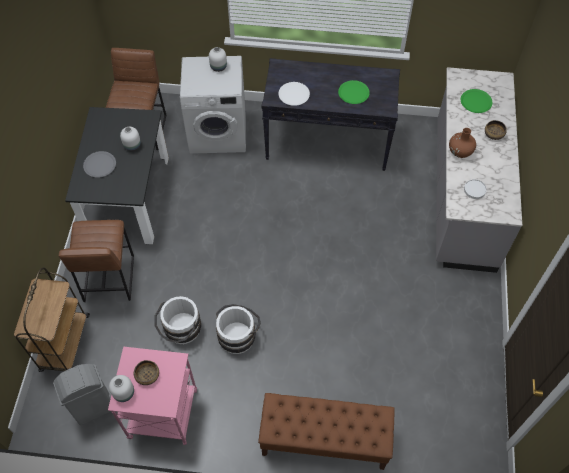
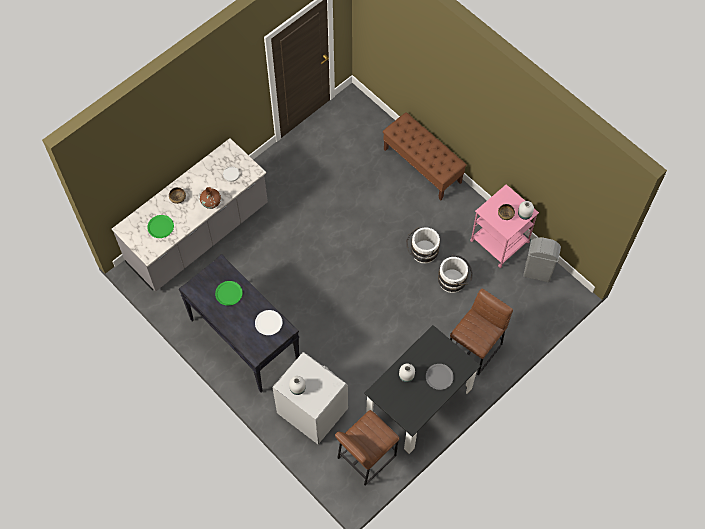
camera: 140 degrees left, 5 degrees up
brown cart [14,267,90,372] -> none

